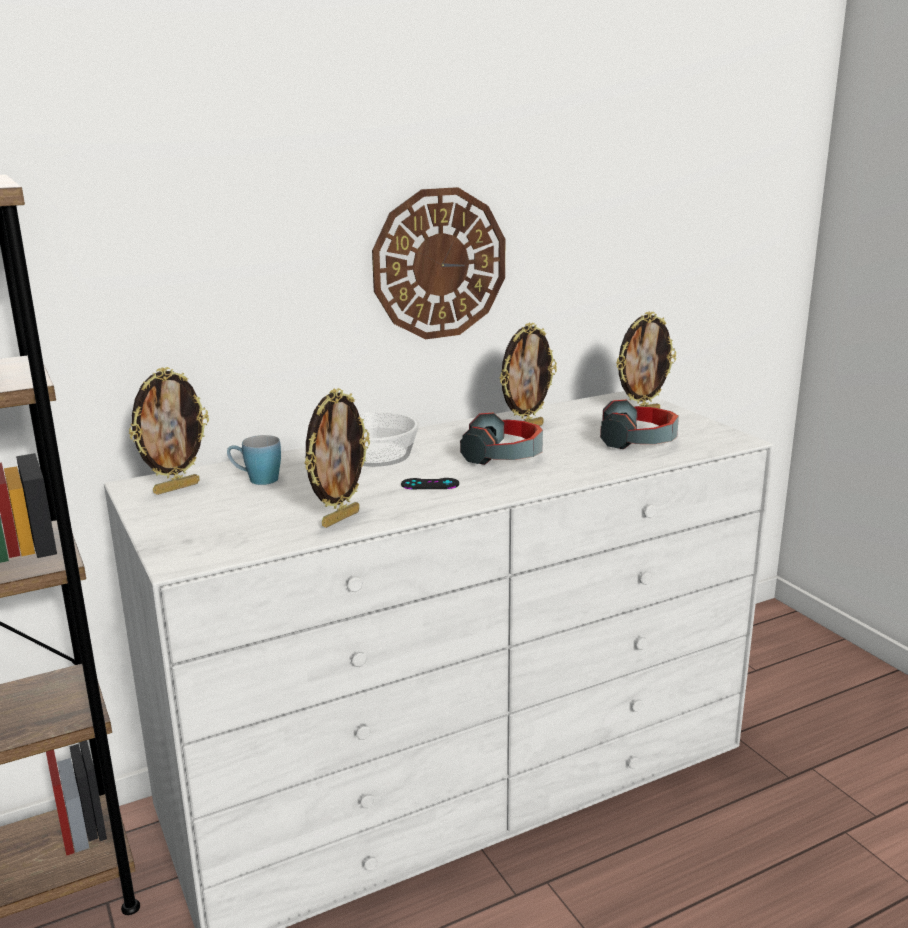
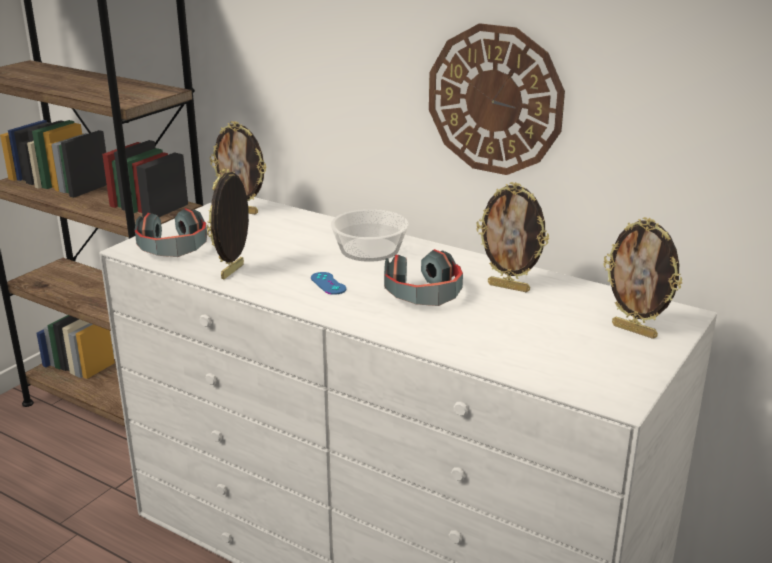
camera: 60 degrees right, 5 degrees up
blue mug [227,435,281,485] -> none
picture frame [304,388,370,528] -> picture frame turned 105 degrees clockwise [207,168,249,279]
black game controller [401,478,459,489] -> blue game controller [311,272,346,295]
headphones [600,400,679,449] -> headphones moved to [135,208,207,257]

